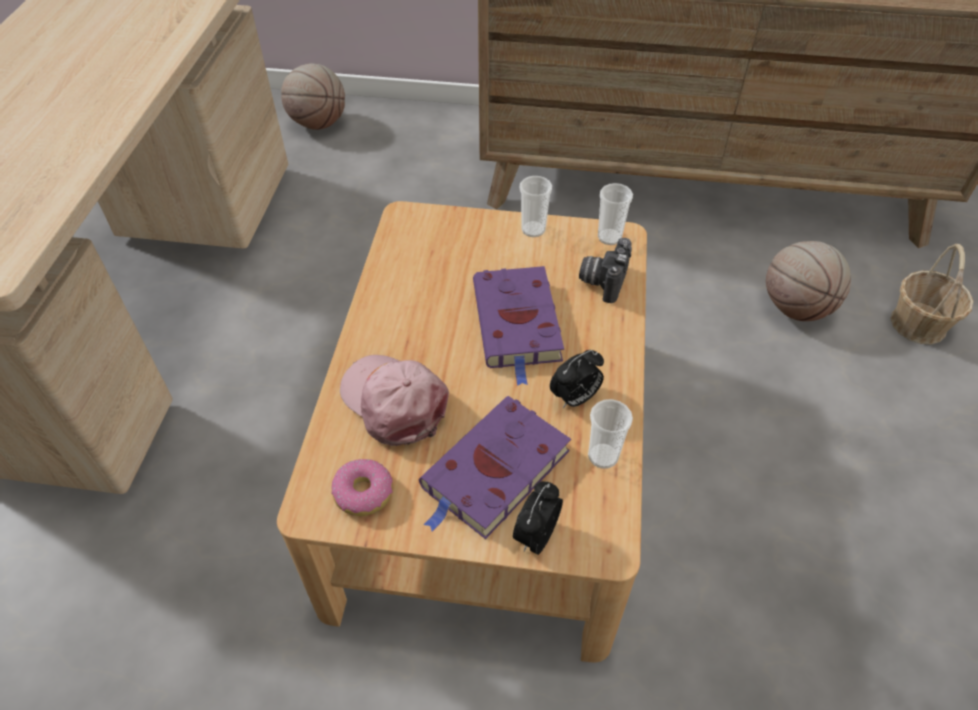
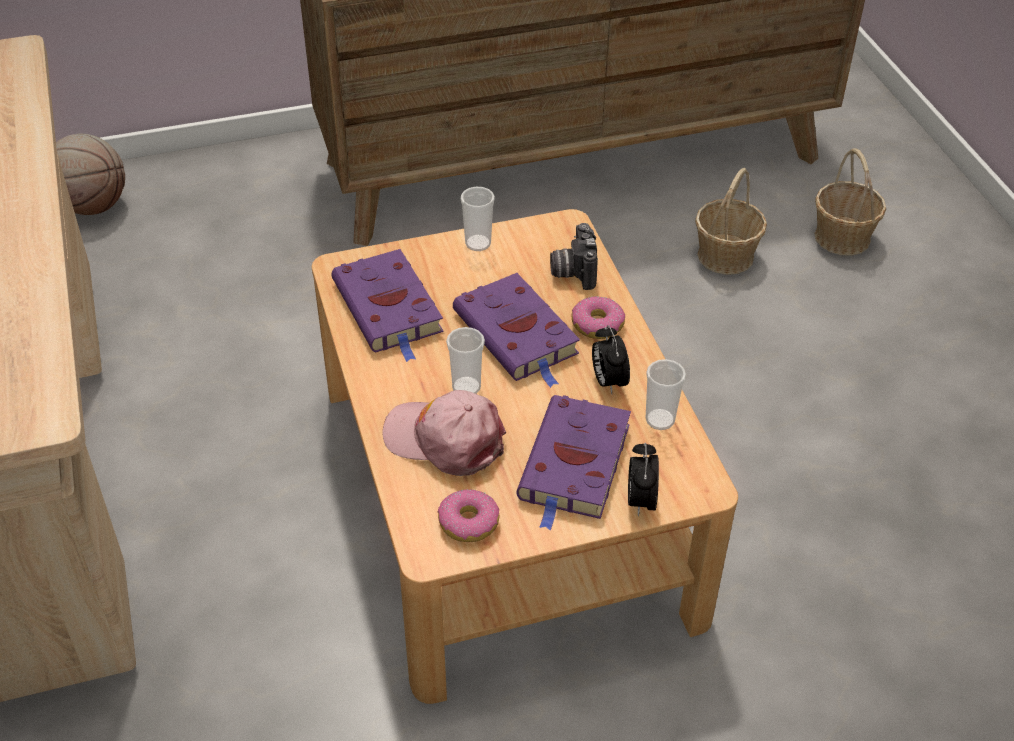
camera: 25 degrees left, 5 degrees down
alarm clock [550,350,604,408] -> alarm clock turned 135 degrees clockwise [592,325,630,394]
cup [598,183,633,245] -> cup moved to [446,327,485,394]
basketball [766,241,851,321] -> basket [695,168,767,275]
none -> purple book [332,249,443,362]
none -> donut [571,296,625,339]

